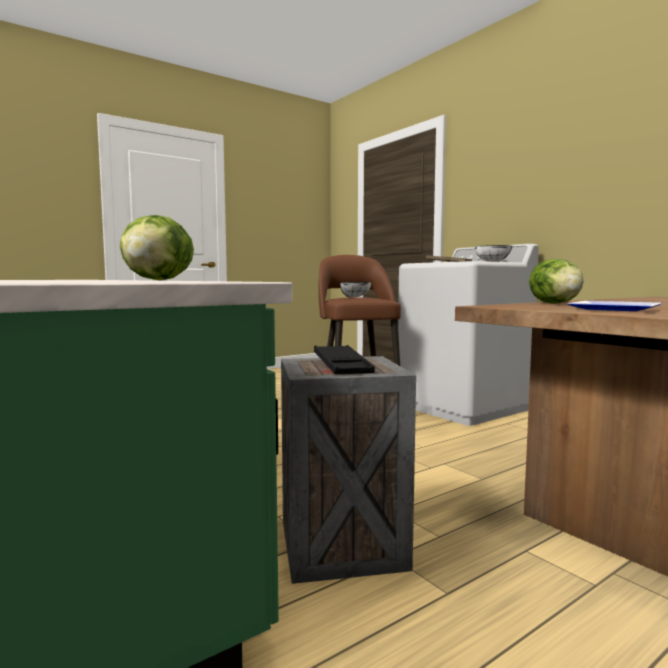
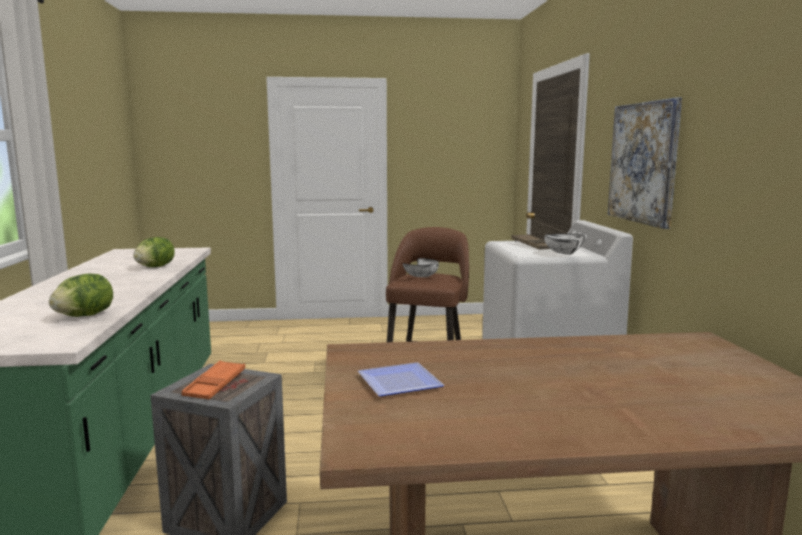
camera: 30 degrees right, 5 degrees up
black tray [314,345,375,374] -> orange tray [181,360,245,400]
lettuce [529,258,584,304] -> lettuce moved to [133,237,175,267]
none -> picture [608,98,682,229]

